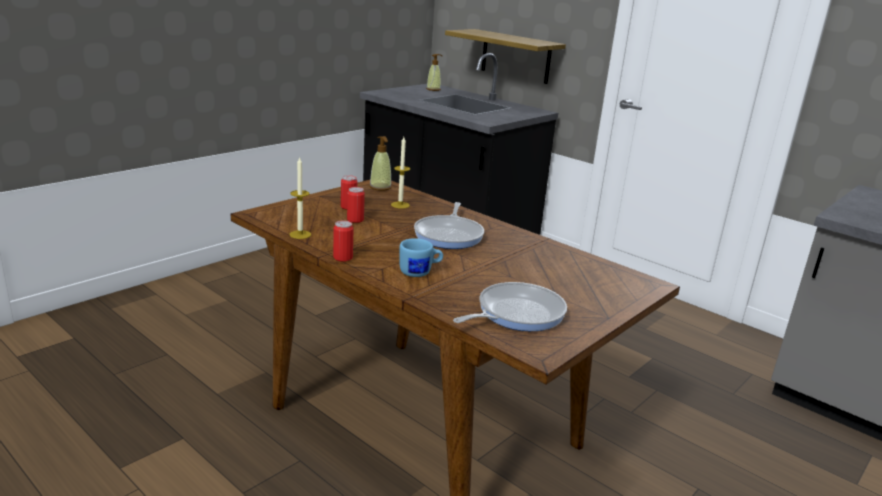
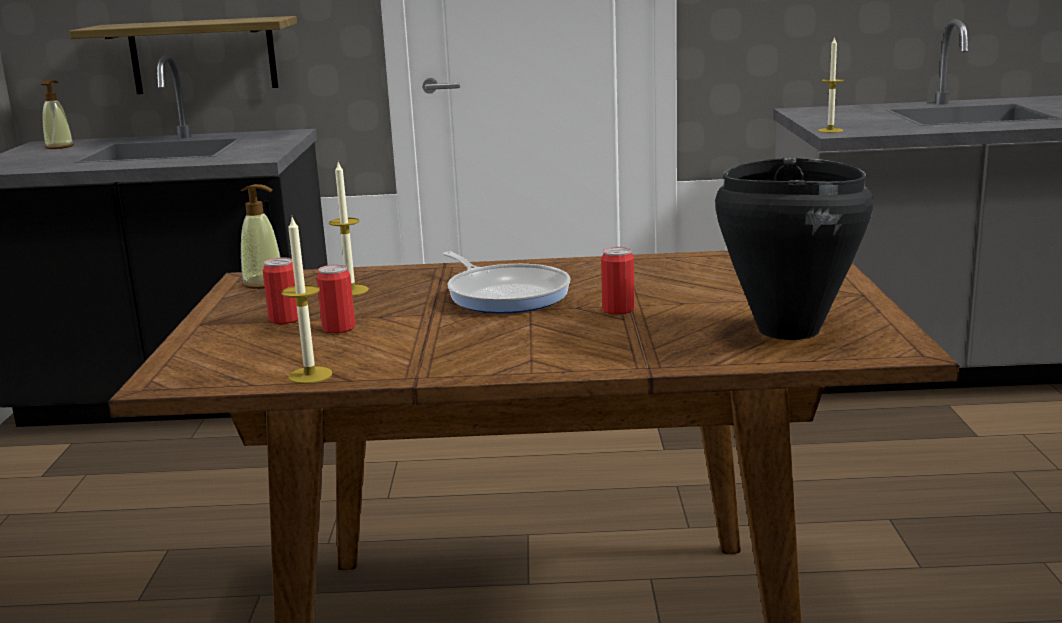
camera: 40 degrees left, 5 degrees down
can [333,220,354,262] -> can moved to [601,247,635,315]
blue mug [400,238,443,277] -> none
frying pan [453,282,567,331] -> black cooking pot [715,158,873,340]
none -> candle [818,36,844,133]

